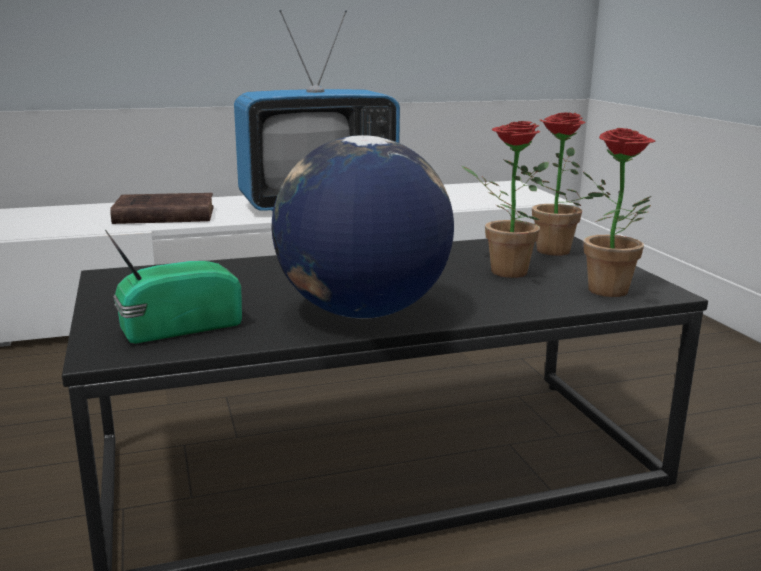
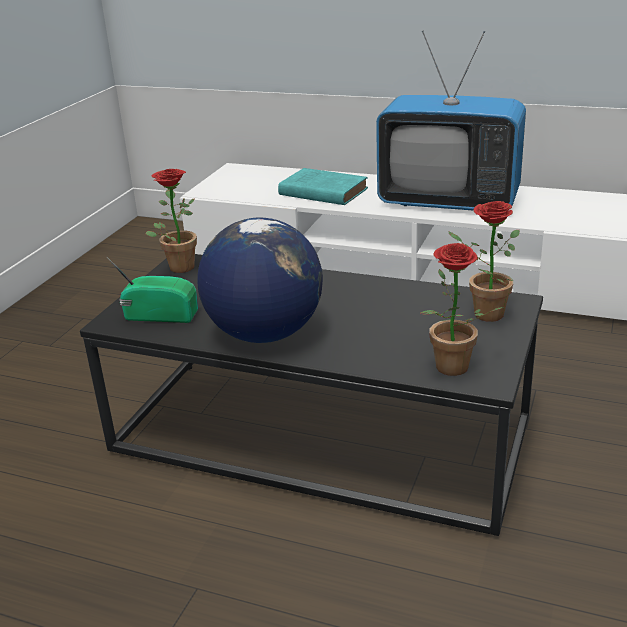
camera: 40 degrees right, 10 degrees up
brown book [110,193,214,224] -> turquoise book [278,168,368,205]
potted plant [461,121,549,278] -> potted plant moved to [146,169,197,273]

